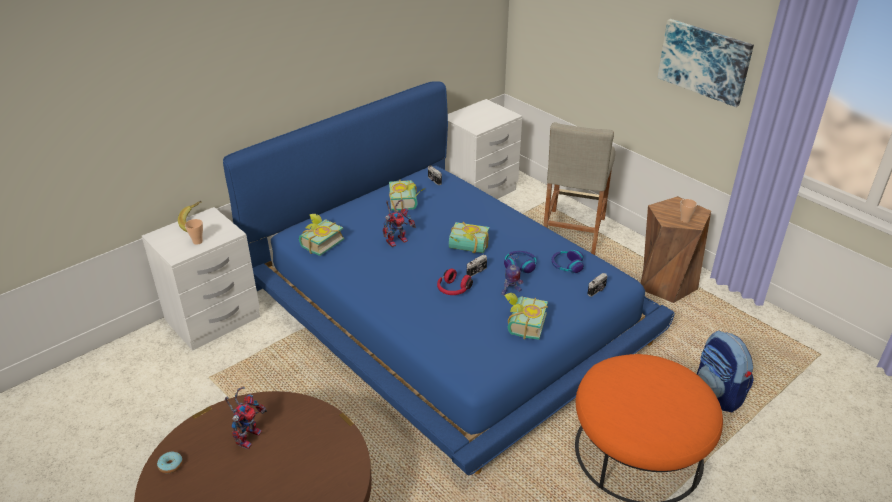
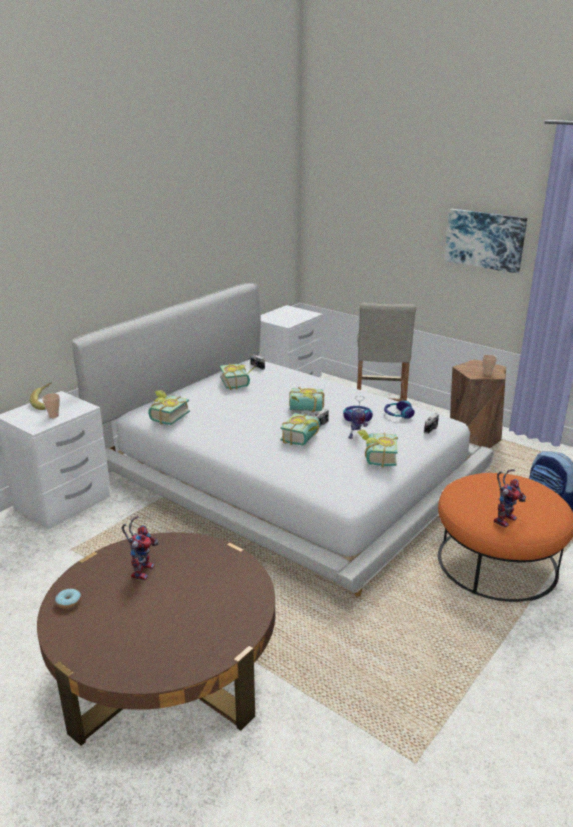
camera: 10 degrees left, 10 degrees down
blue bed [223,81,675,475] -> white bed [72,283,494,596]
toy robot [383,200,416,247] -> toy robot moved to [494,469,526,528]
red headphones [437,268,473,295] -> book [280,413,320,446]

